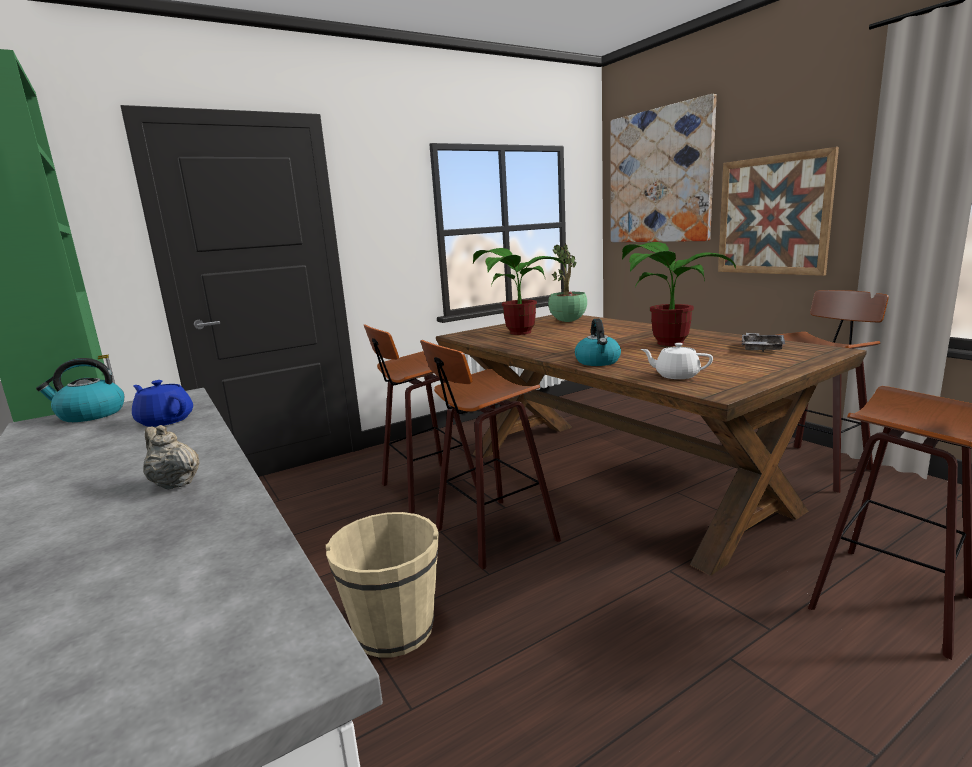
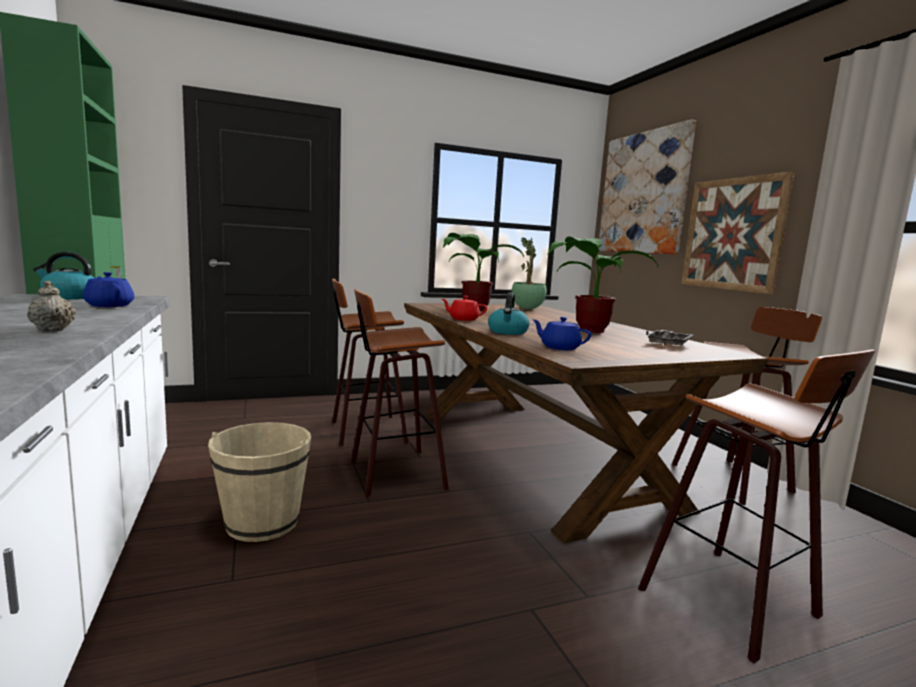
camera: 10 degrees right, 5 degrees down
white teapot [641,343,713,379] -> blue teapot [532,317,592,350]
none -> red teapot [442,296,487,321]

